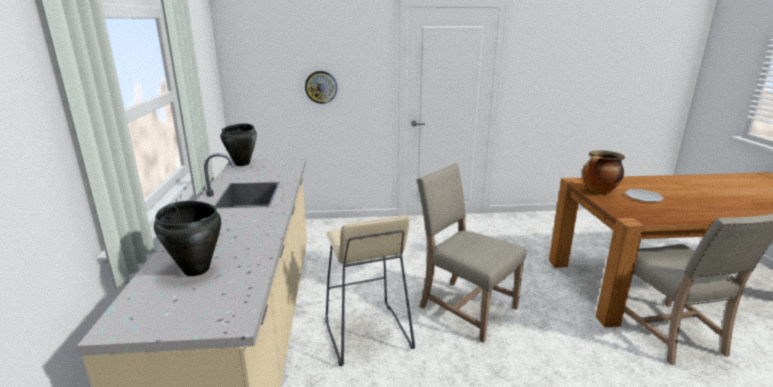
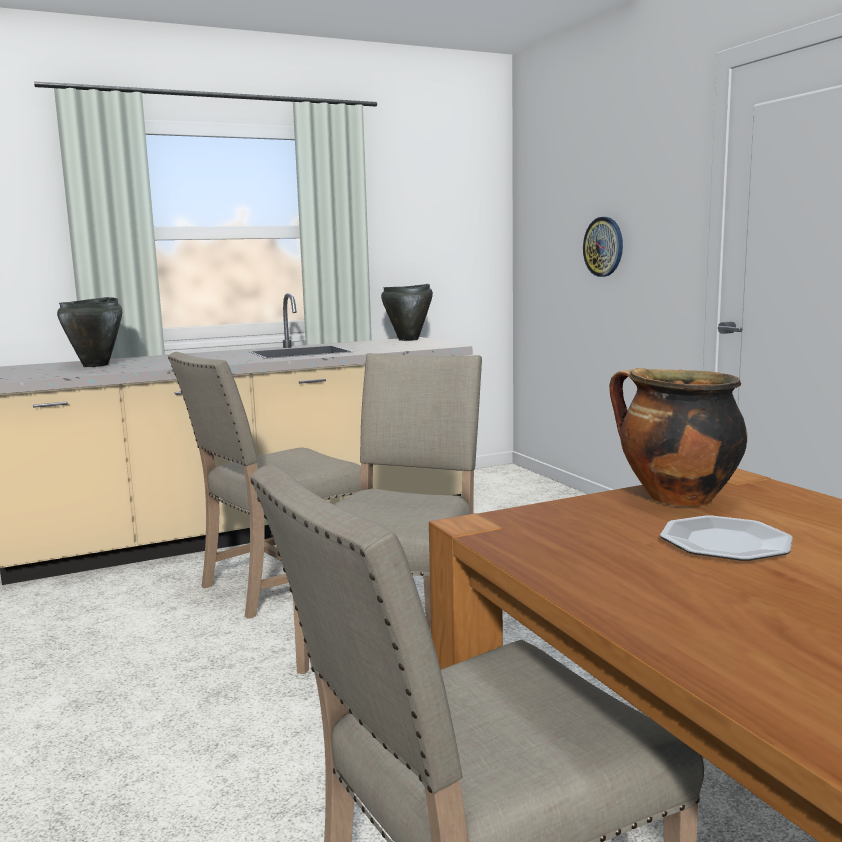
camera: 70 degrees right, 10 degrees down
beige stool [325,215,415,366] -> beige chair [168,352,361,619]

